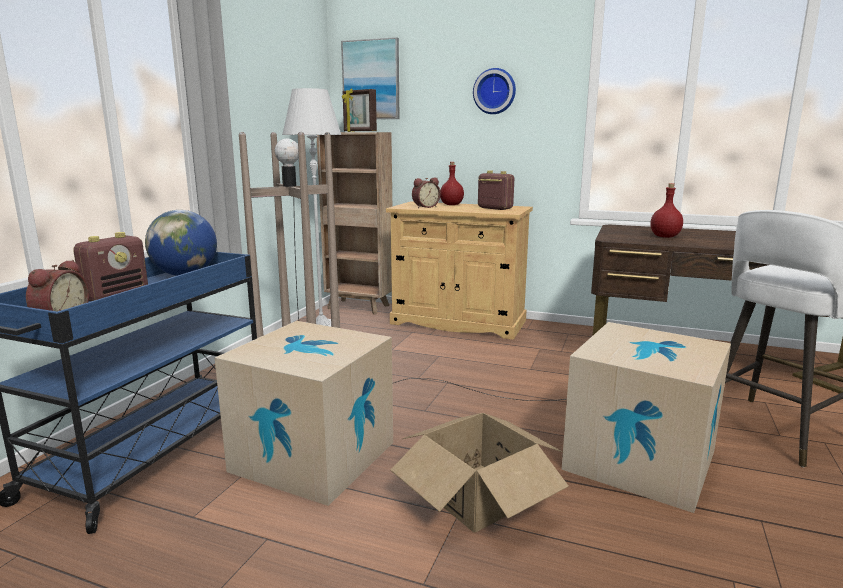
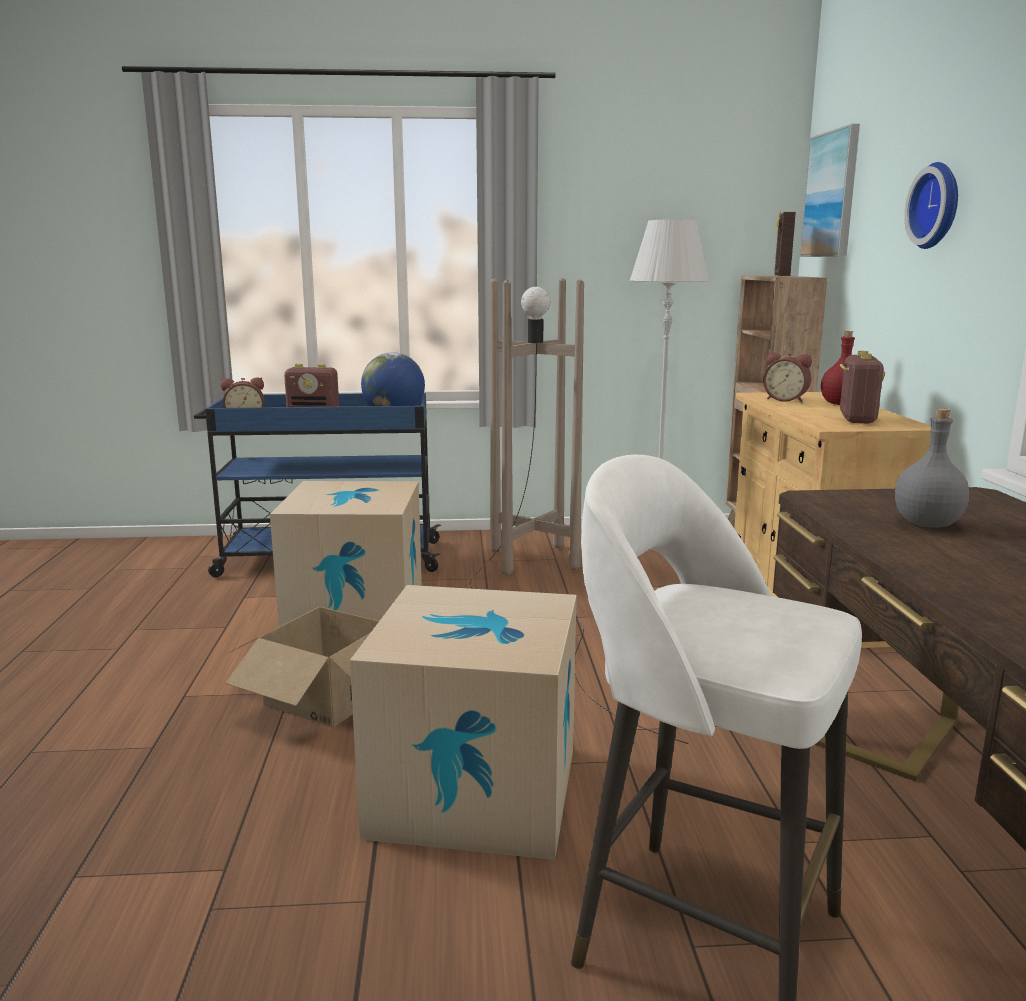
camera: 65 degrees right, 0 degrees up
red bottle [650,183,683,238] -> grey bottle [895,408,969,527]

